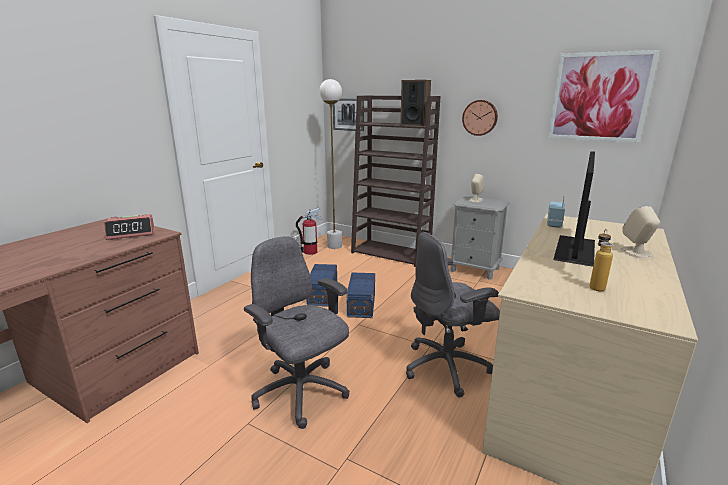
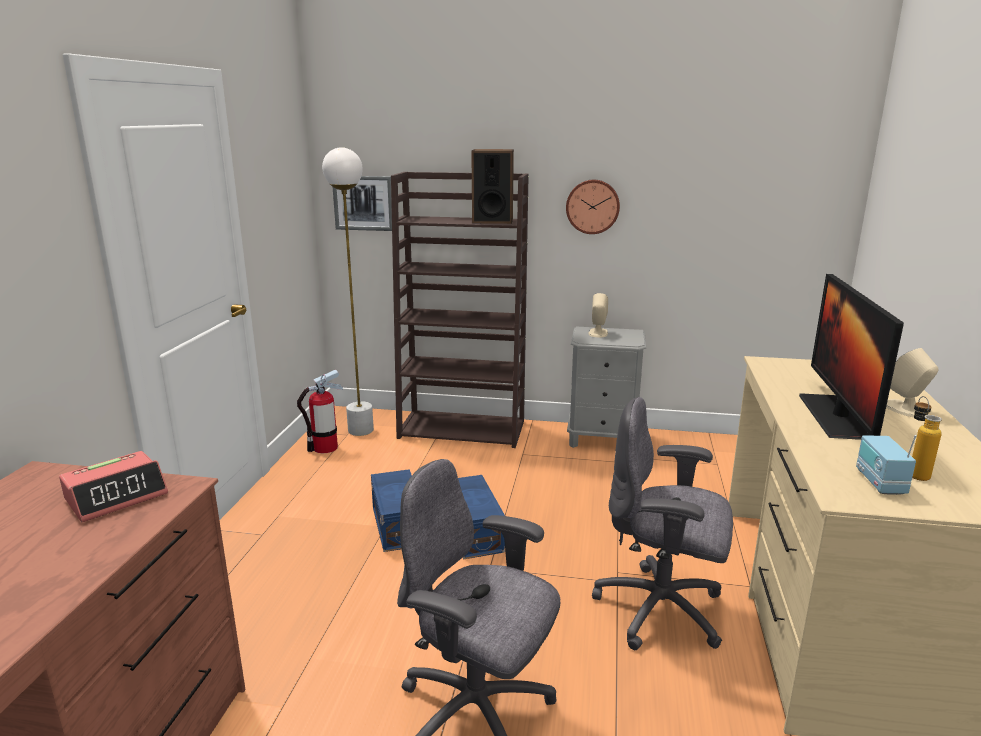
camera: 20 degrees left, 0 degrees up
grey office chair [406,232,500,397] -> grey office chair turned 60 degrees clockwise [592,397,733,650]
radio [547,196,565,228] -> radio moved to [856,435,916,495]
picture [548,50,659,143] -> none

